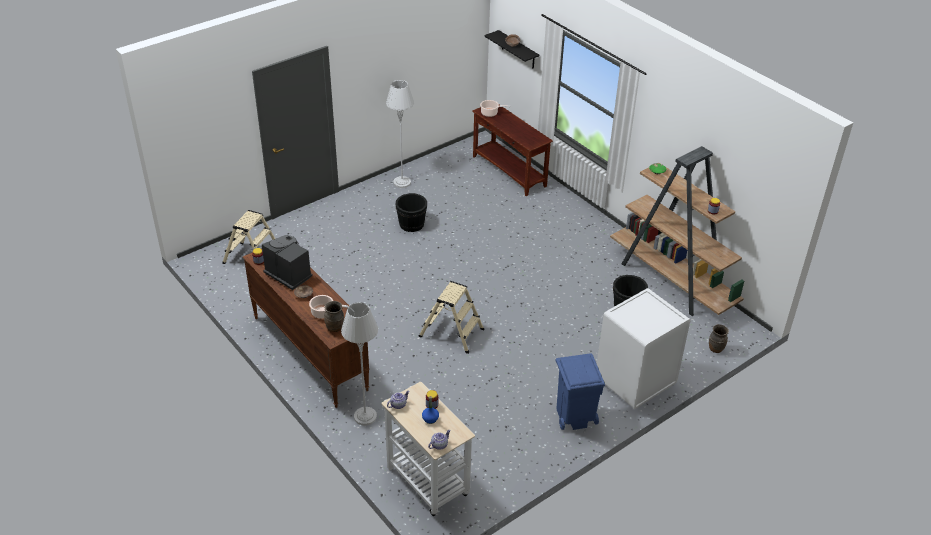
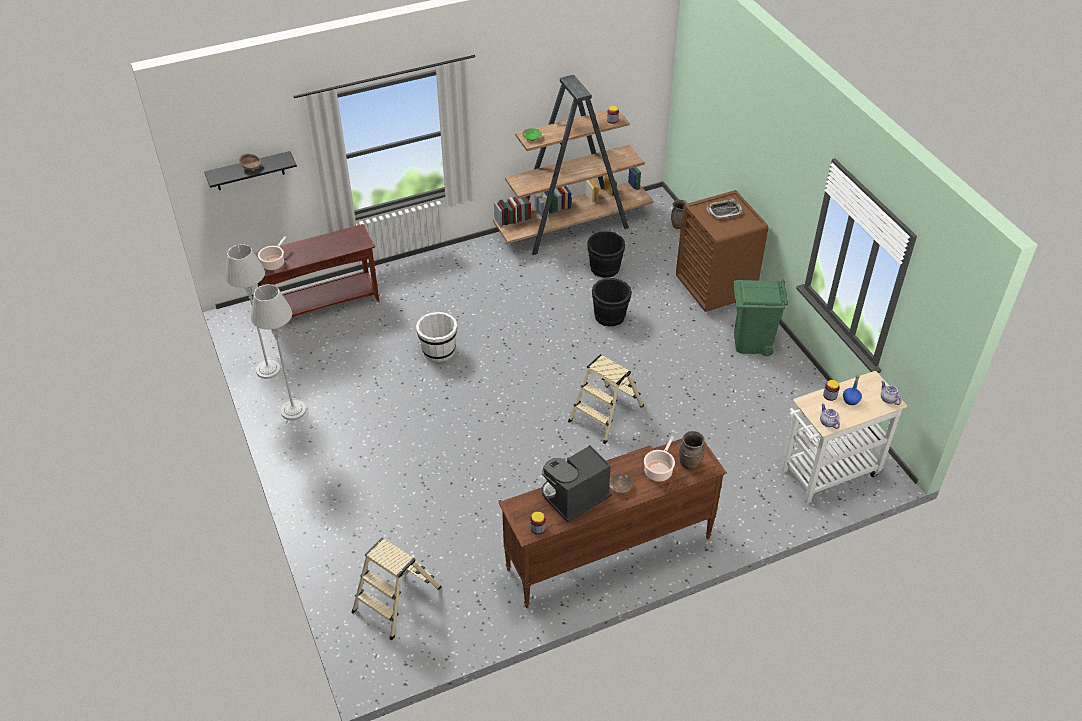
camera: 75 degrees left, 5 degrees up
grey floor lamp [341,302,378,425] -> grey floor lamp moved to [225,244,281,379]
black bucket [395,193,427,232] -> black bucket moved to [592,278,632,326]
blue trash can [555,353,605,430] -> green trash can [733,279,788,356]
white dresser [597,288,690,409] -> brown dresser [676,190,768,312]
none -> white bucket [416,312,457,362]
none -> tray [707,199,743,219]

